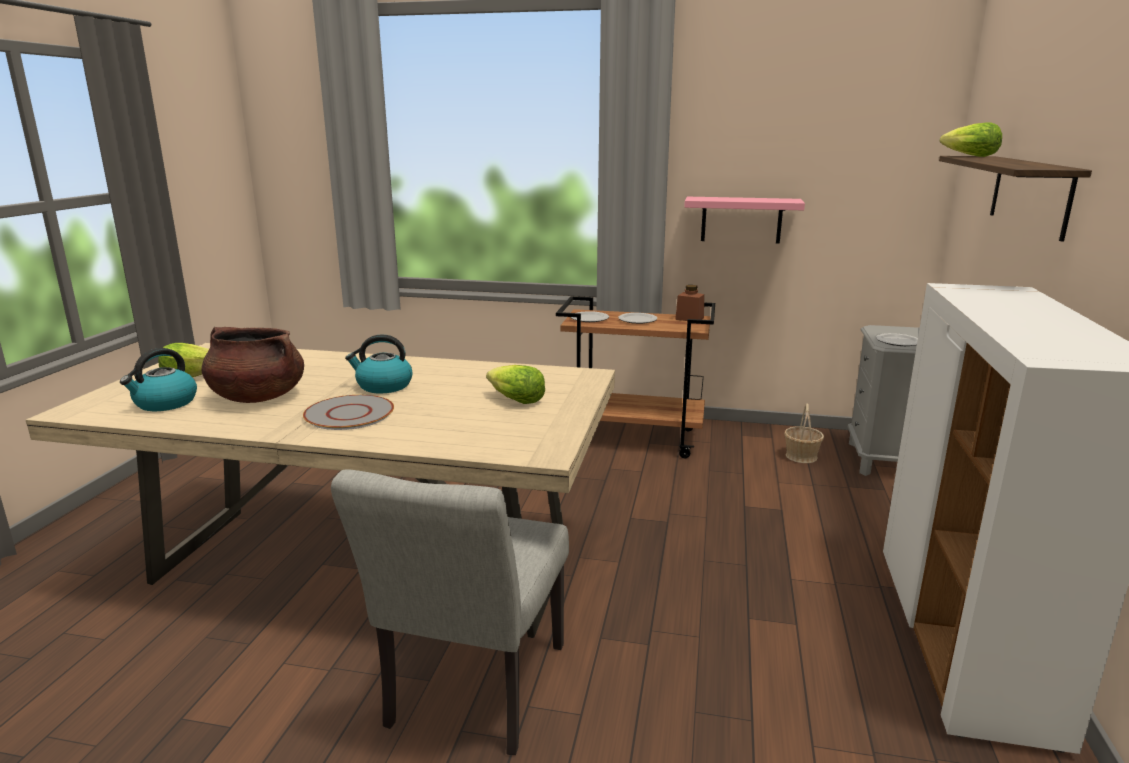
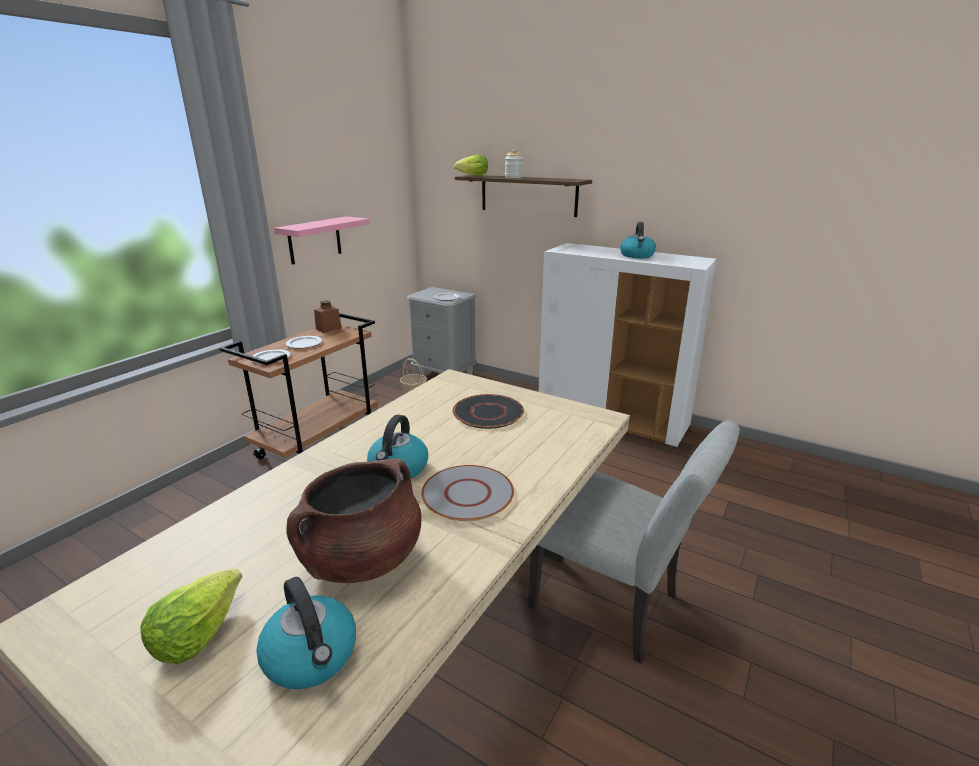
camera: 70 degrees left, 5 degrees up
lettuce [486,365,545,404] -> black plate [452,394,524,429]
none -> jar [505,149,524,178]
none -> kettle [620,222,656,258]

